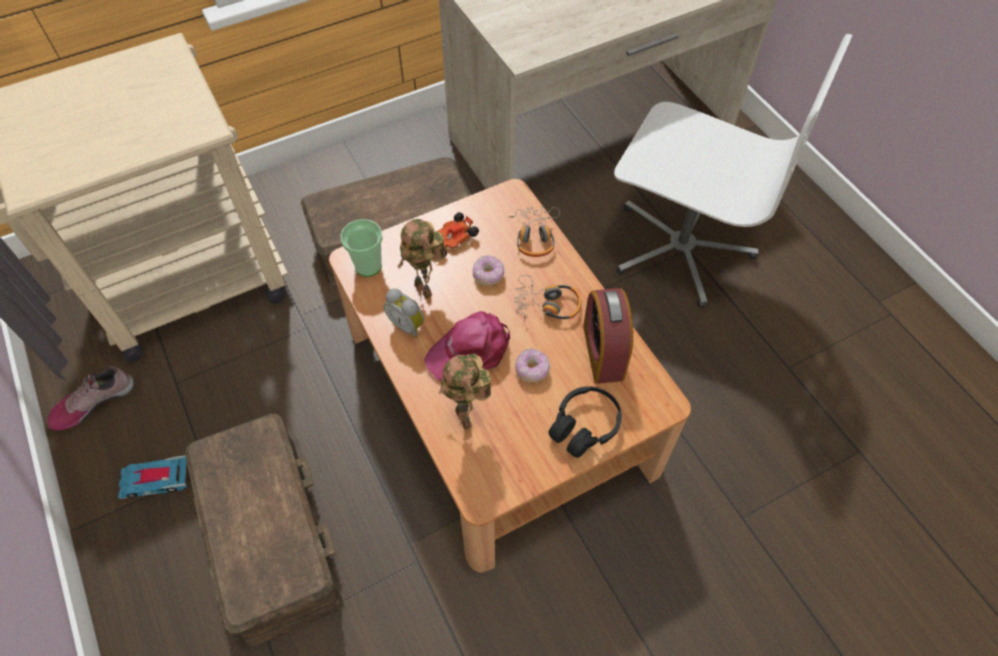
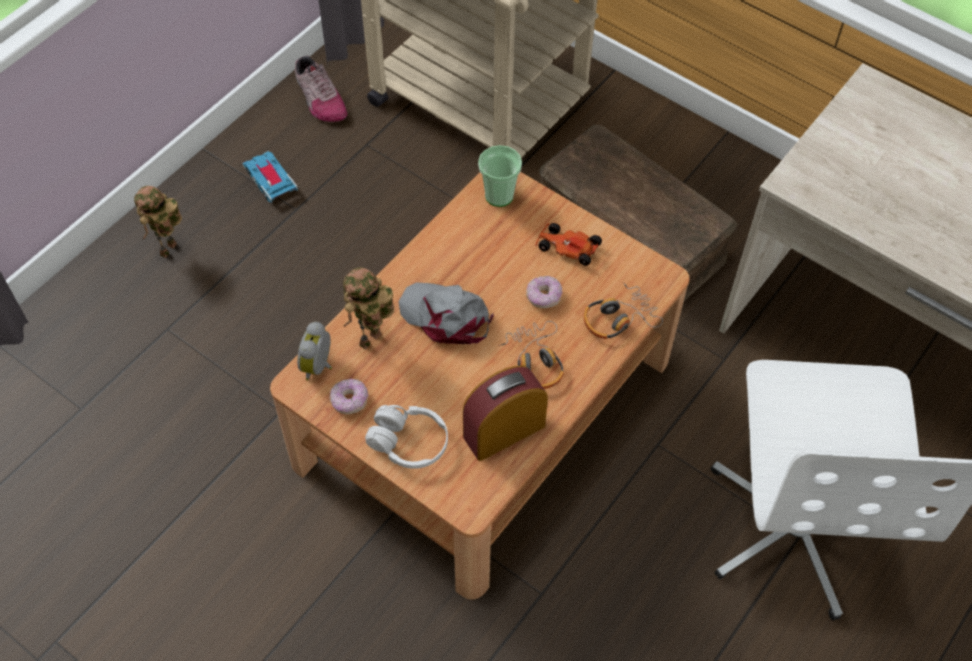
camera: 65 degrees right, 0 degrees up
shoe [47,366,134,431] -> shoe turned 150 degrees counterclockwise [295,55,347,122]
brown storage box [185,414,343,646] -> none
alarm clock [384,288,424,338] -> alarm clock moved to [297,322,332,381]
toy robot [398,219,445,299] -> toy robot moved to [134,186,182,258]
pink cap [424,311,510,381] -> grey cap [398,282,494,344]
donut [515,348,550,382] -> donut moved to [329,379,369,414]
black headphones [549,386,622,458] -> white headphones [365,405,448,469]

